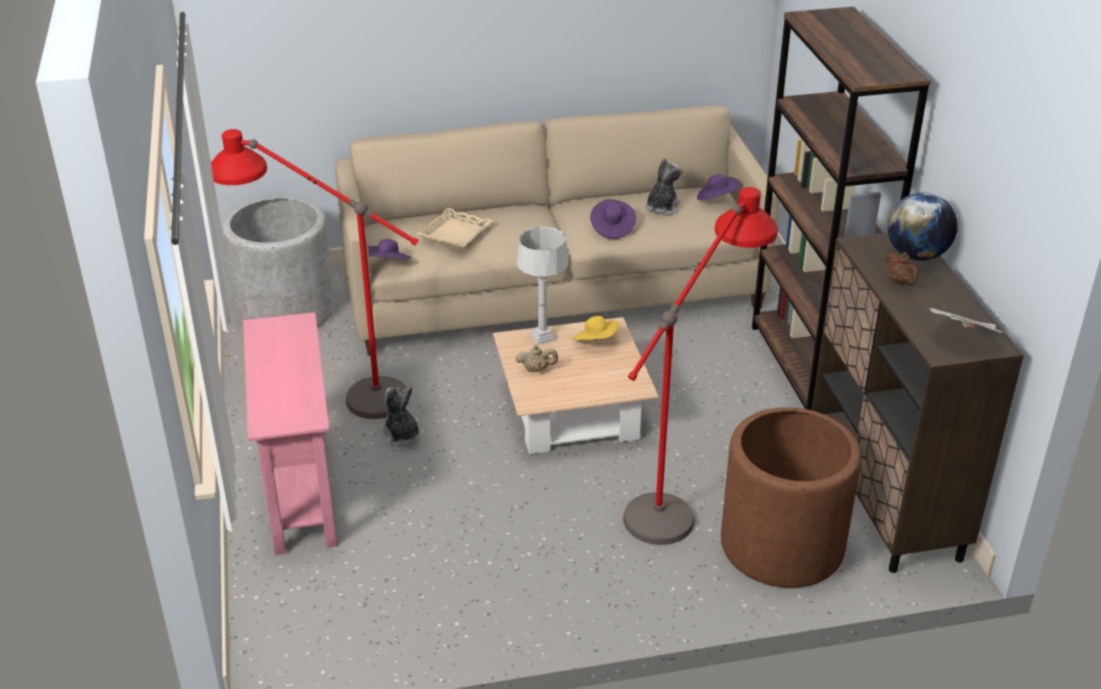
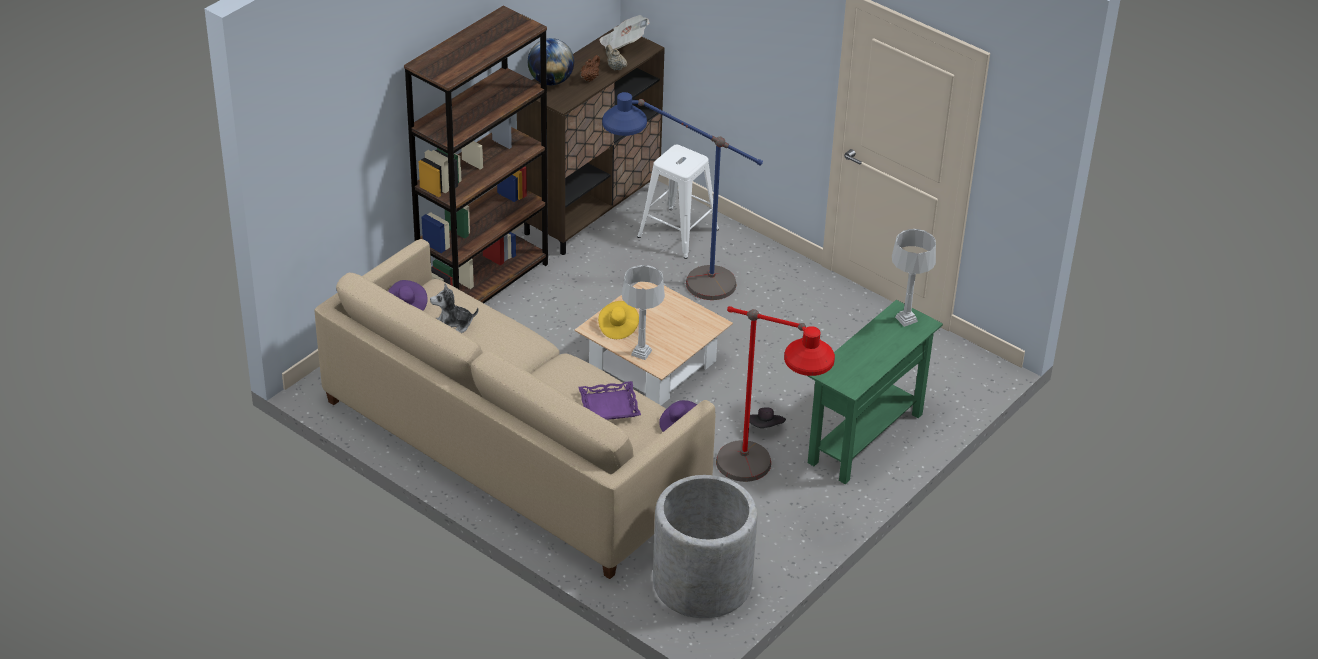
camera: 130 degrees left, 5 degrees up
pink console table [243,312,337,555] -> green console table [807,300,943,484]
plush toy [380,386,421,447] -> black hat [749,407,786,428]
beige tray [417,208,493,249] -> purple tray [578,381,641,420]
beige teapot [515,345,558,372] -> beige teapot moved to [606,45,627,70]
purple hat [590,199,636,239] -> none
red floor lamp [623,187,778,545] -> blue floor lamp [602,92,763,300]
brown planter [721,407,861,588] -> white stool [637,145,719,259]
none -> grey table lamp [892,229,936,327]

